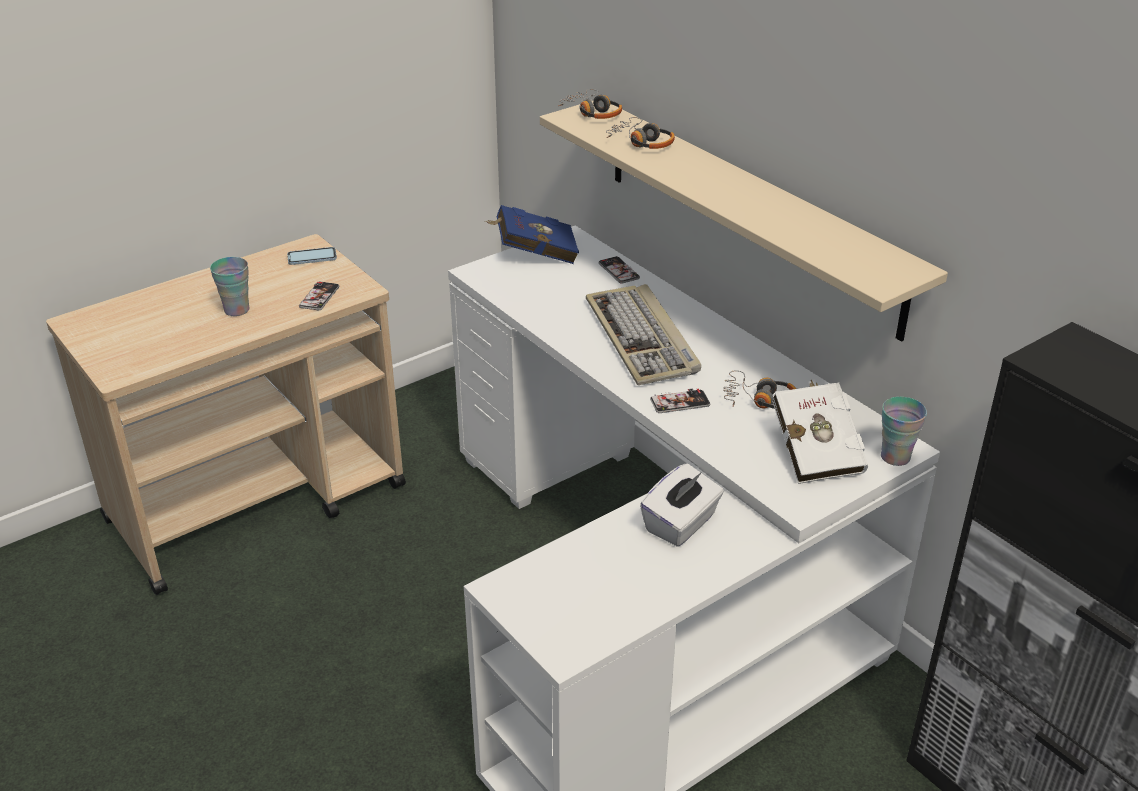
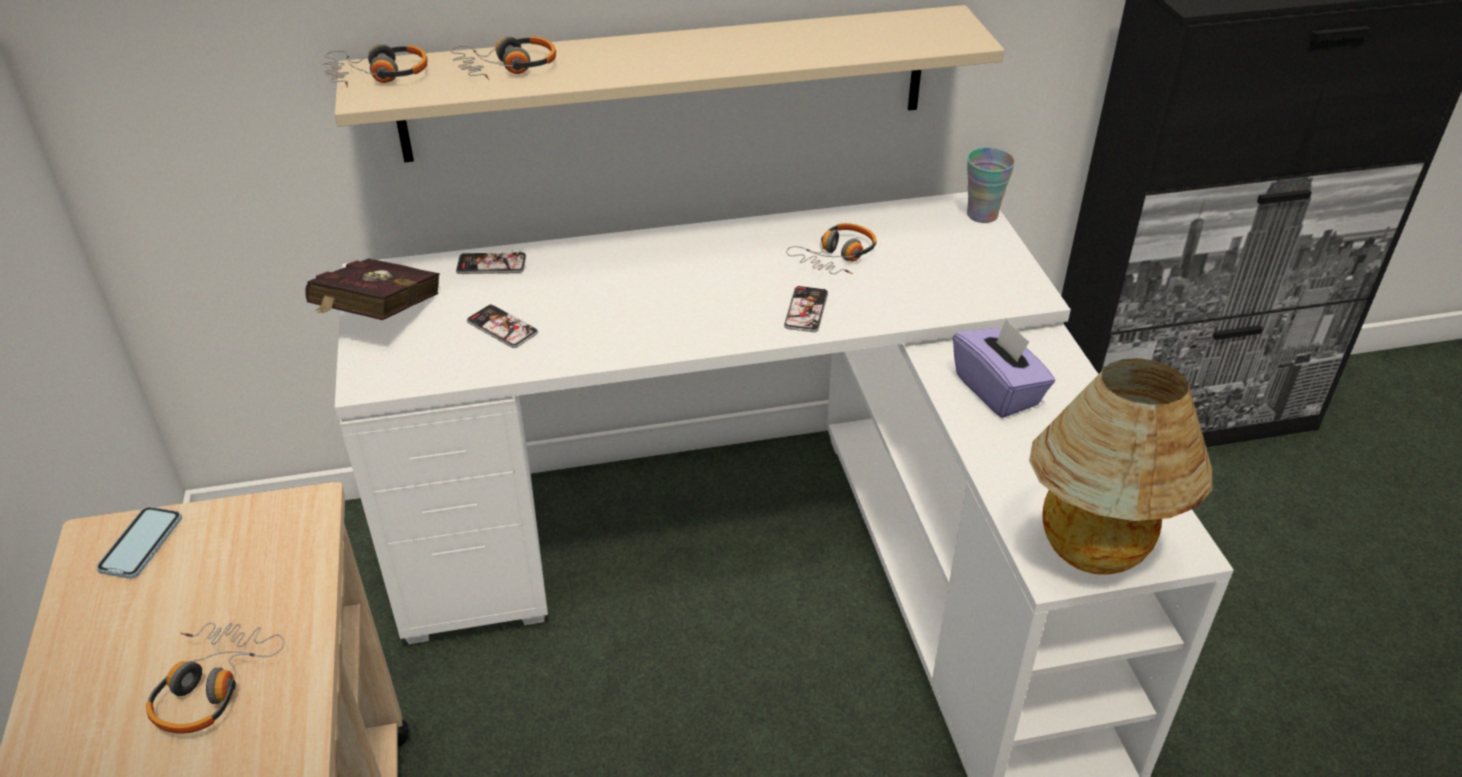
camera: 65 degrees left, 5 degrees up
cup [210,257,250,316] -> headphones [146,623,284,734]
phone [299,282,340,310] -> phone moved to [467,305,538,348]
blue book [485,205,579,264] -> red book [305,258,440,320]
keyboard [586,284,701,385] -> none
white tissue box [640,463,724,547] -> purple tissue box [953,318,1055,418]
white book [772,380,868,484] -> none
none -> table lamp [1029,358,1212,575]

